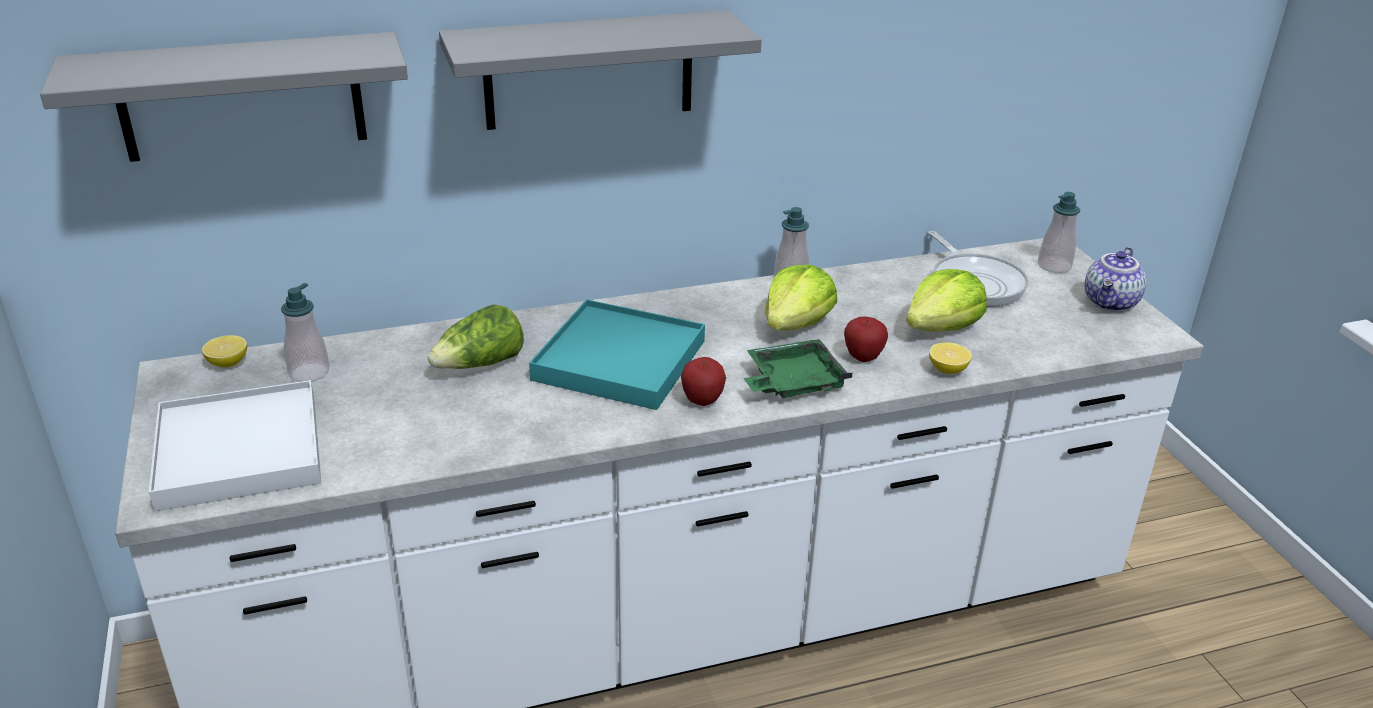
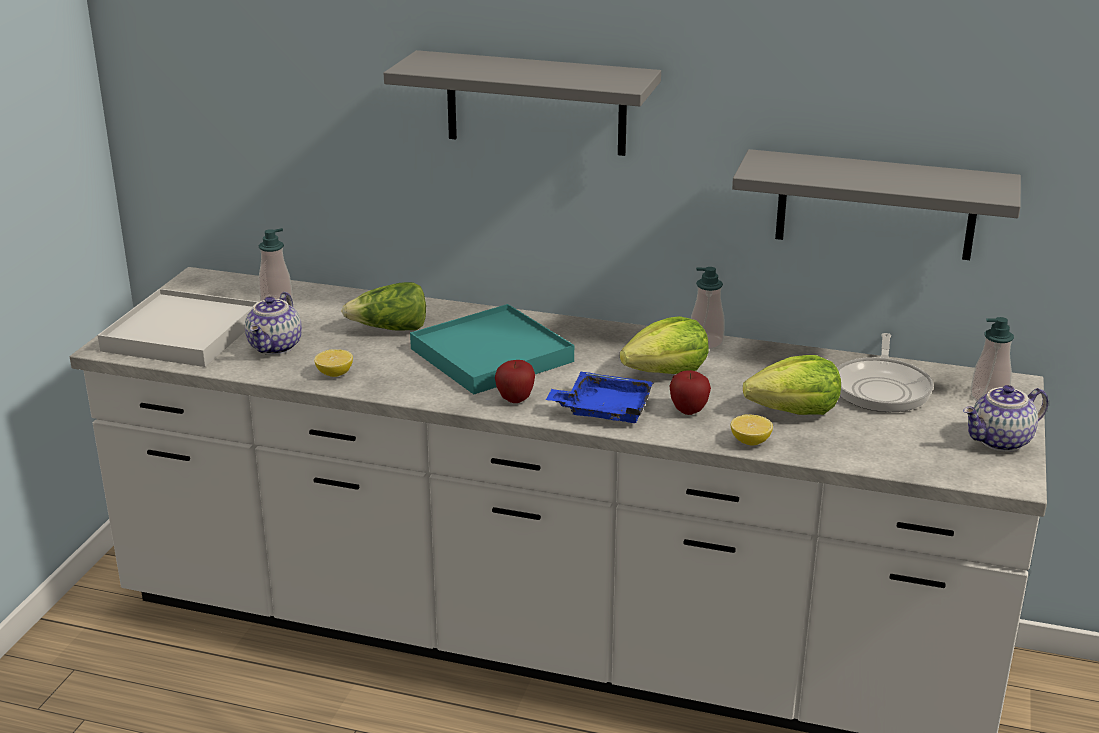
camera: 35 degrees right, 5 degrees down
grey shelf [40,32,408,162] -> grey shelf moved to [732,149,1021,260]
lemon [202,335,247,367] -> lemon moved to [314,349,353,377]
green tray [744,339,853,398] -> blue tray [546,372,653,423]
none -> teapot [245,292,302,355]

